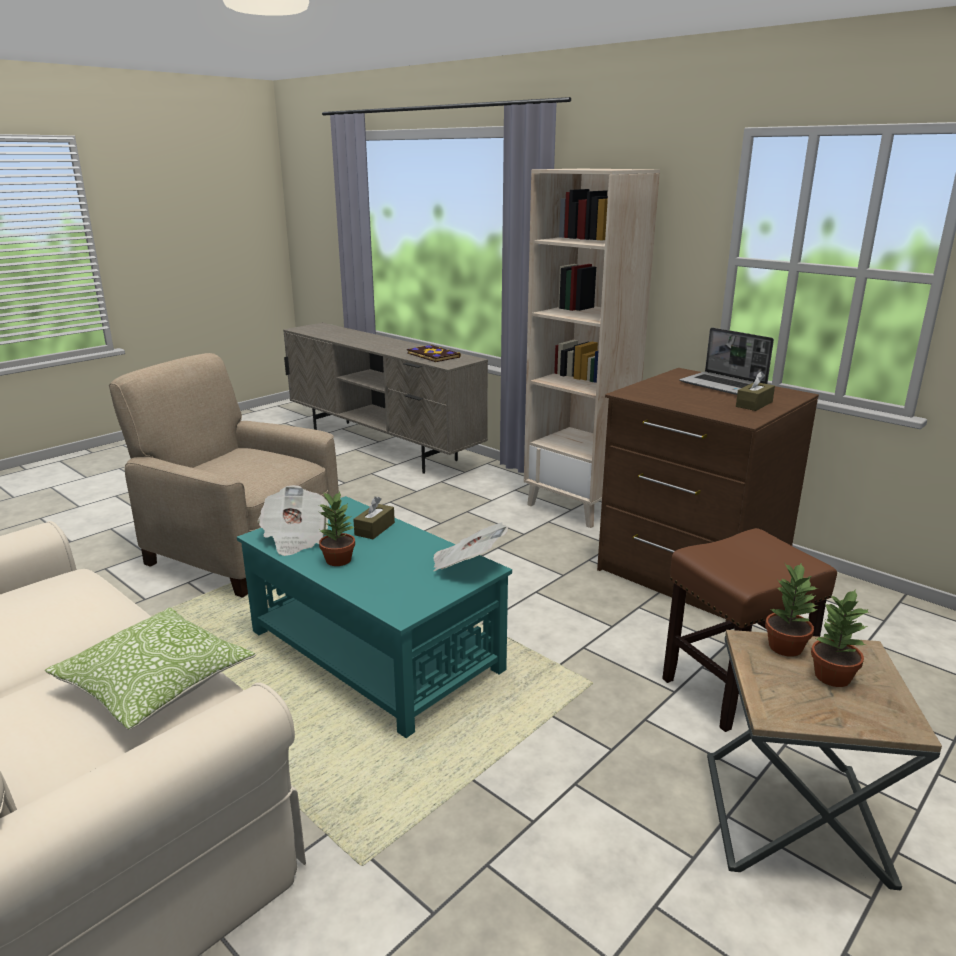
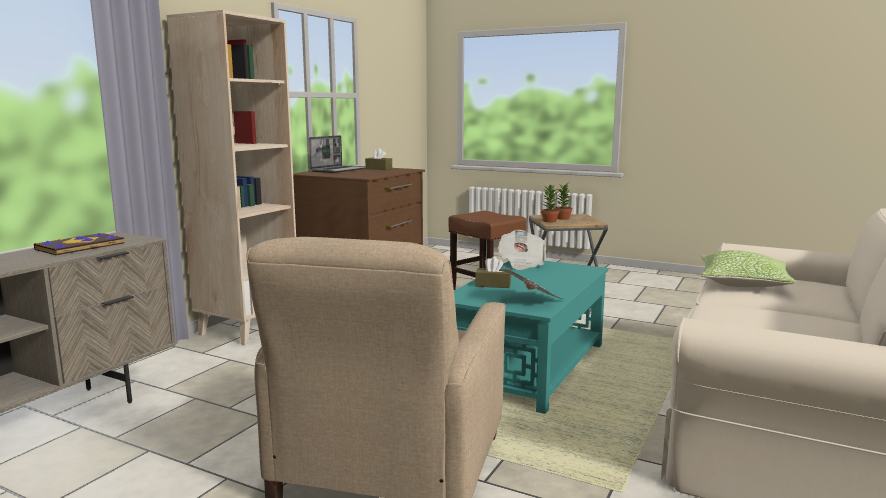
camera: 105 degrees left, 10 degrees down
potted plant [319,492,355,566] -> none

